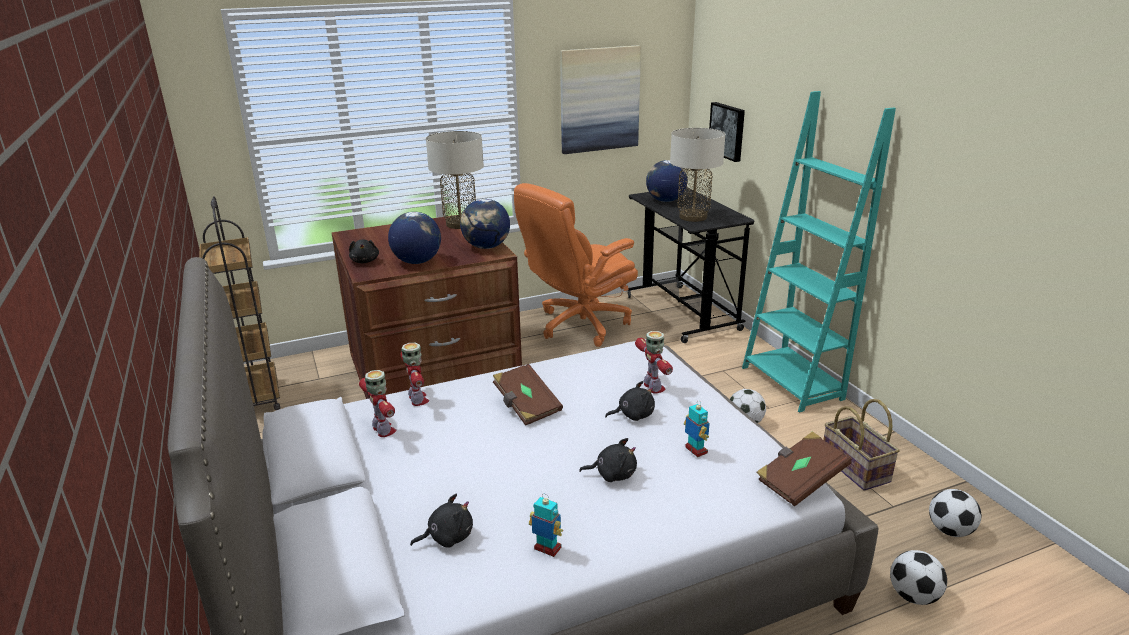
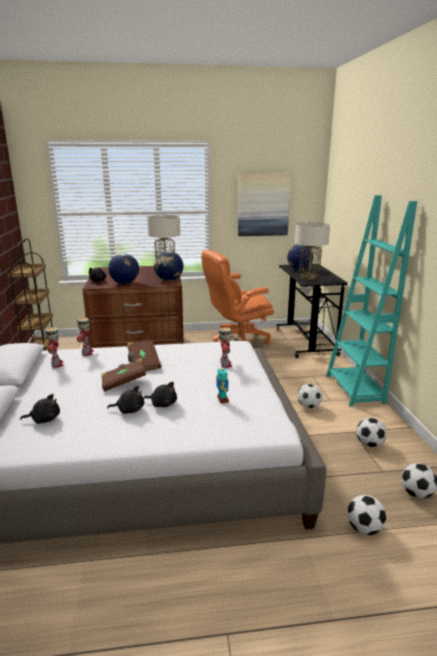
camera: 15 degrees right, 5 degrees down
toy robot [529,494,563,557] -> none
black plush toy [605,381,655,421] -> black plush toy moved to [107,386,144,414]
picture [709,102,745,162] -> none
brown book [756,431,852,507] -> brown book moved to [101,358,146,392]
basket [823,399,900,491] -> football [356,418,387,447]

